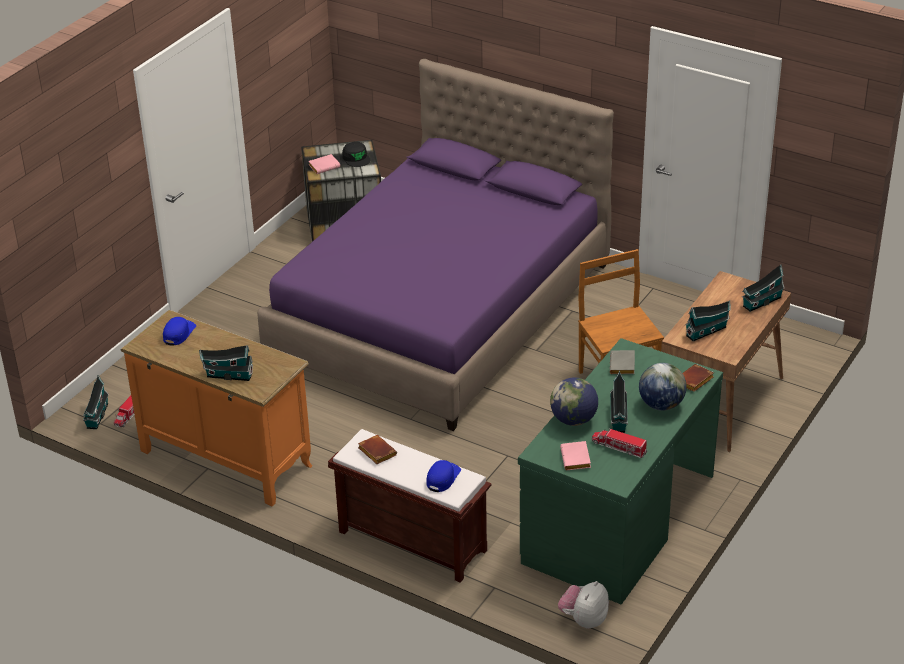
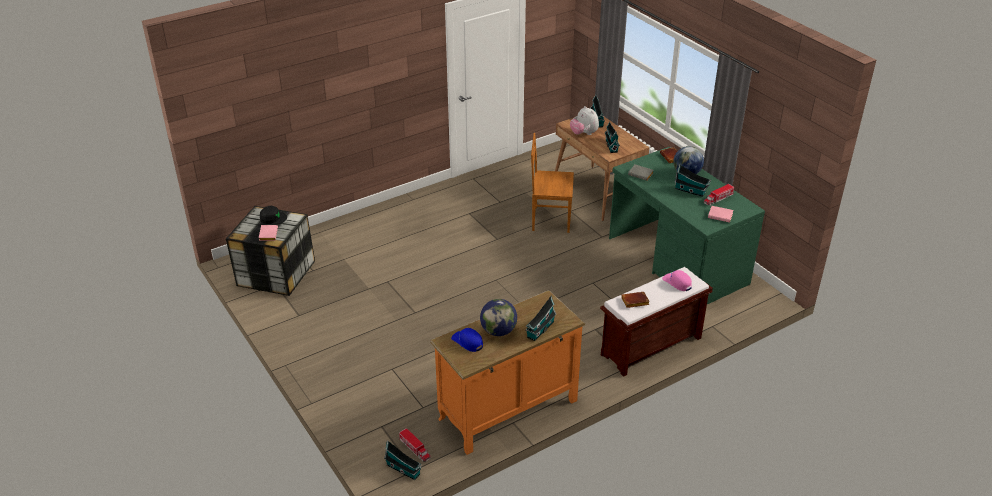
camera: 65 degrees left, 0 degrees up
purple bed [257,59,614,431] -> none
blue cap [426,460,461,492] -> pink cap [662,270,692,291]
globe [550,378,598,426] -> globe moved to [480,299,517,336]
plush toy [558,581,609,629] -> plush toy moved to [570,106,599,135]

